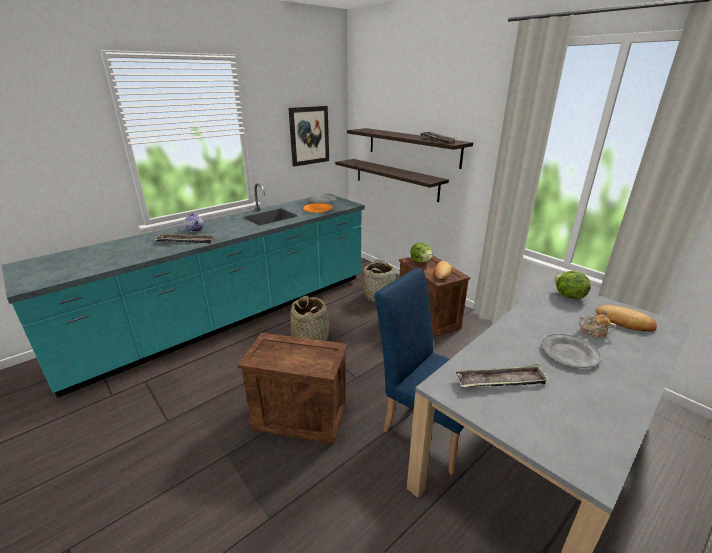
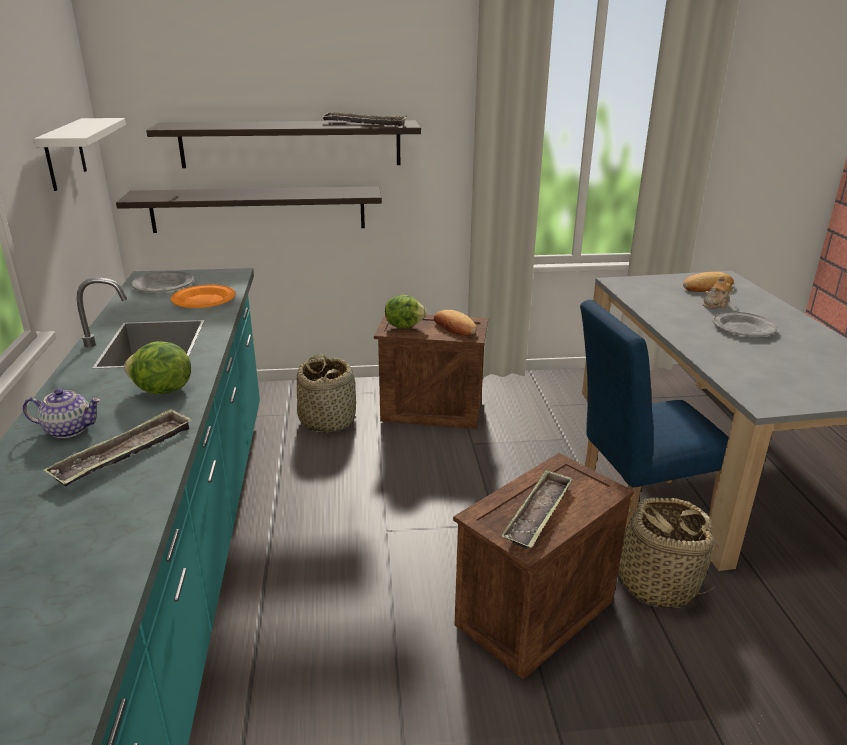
camera: 55 degrees left, 0 degrees up
picture [288,106,329,167] -> white shelf [34,118,126,191]
basket [291,296,329,341] -> basket moved to [618,497,719,609]
tray [454,364,550,388] -> tray moved to [502,469,573,549]
lettuce [555,271,591,299] -> lettuce moved to [124,341,191,395]

